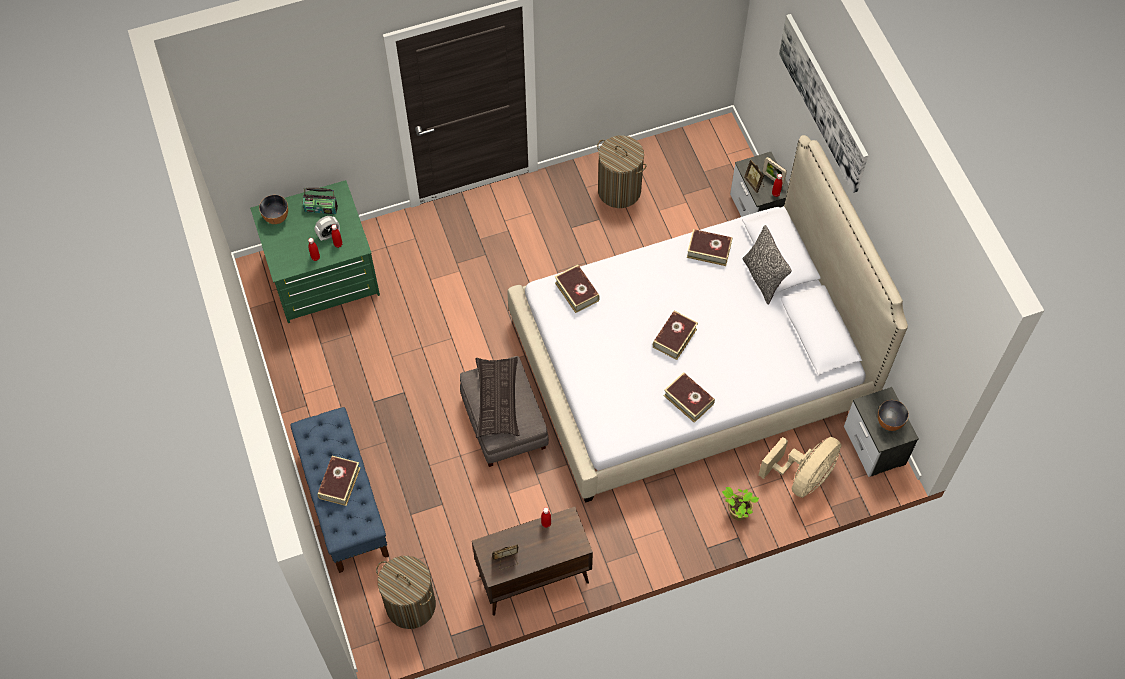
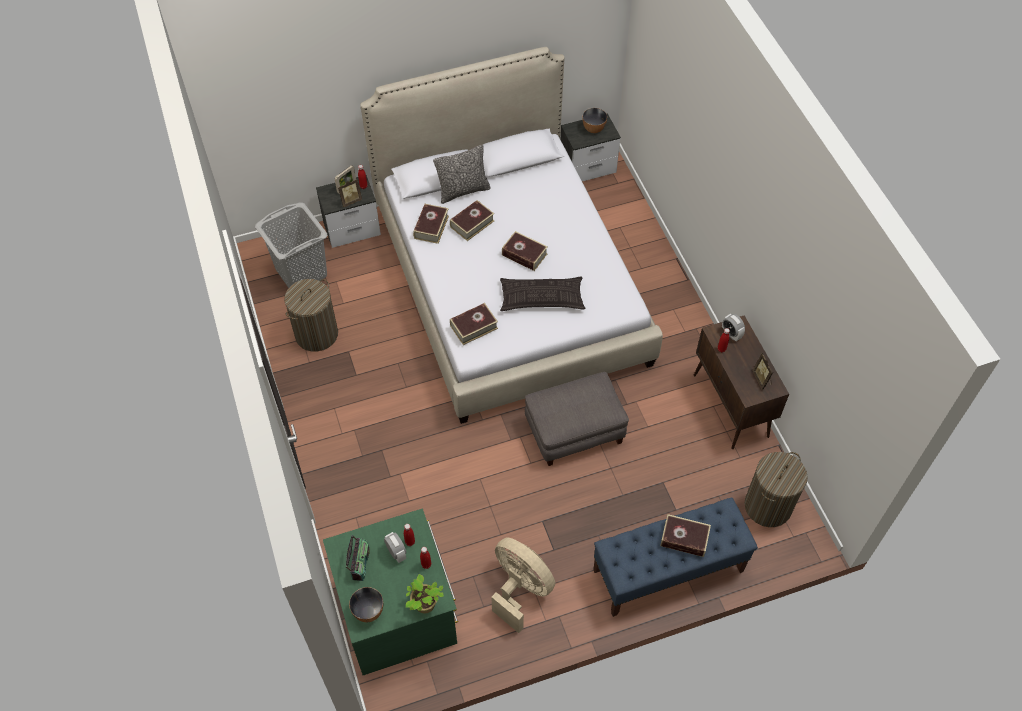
camera: 90 degrees left, 5 degrees down
pillow [476,357,519,438] -> pillow moved to [500,276,586,311]
book [664,372,715,423] -> book moved to [450,200,494,241]
potted plant [722,487,759,521] -> potted plant moved to [406,574,444,614]
beige fan [758,437,842,498] -> beige fan moved to [491,538,555,633]
picture [779,14,868,193] -> none
none -> grey laundry basket [255,202,327,288]
none -> alarm clock [722,314,745,341]

